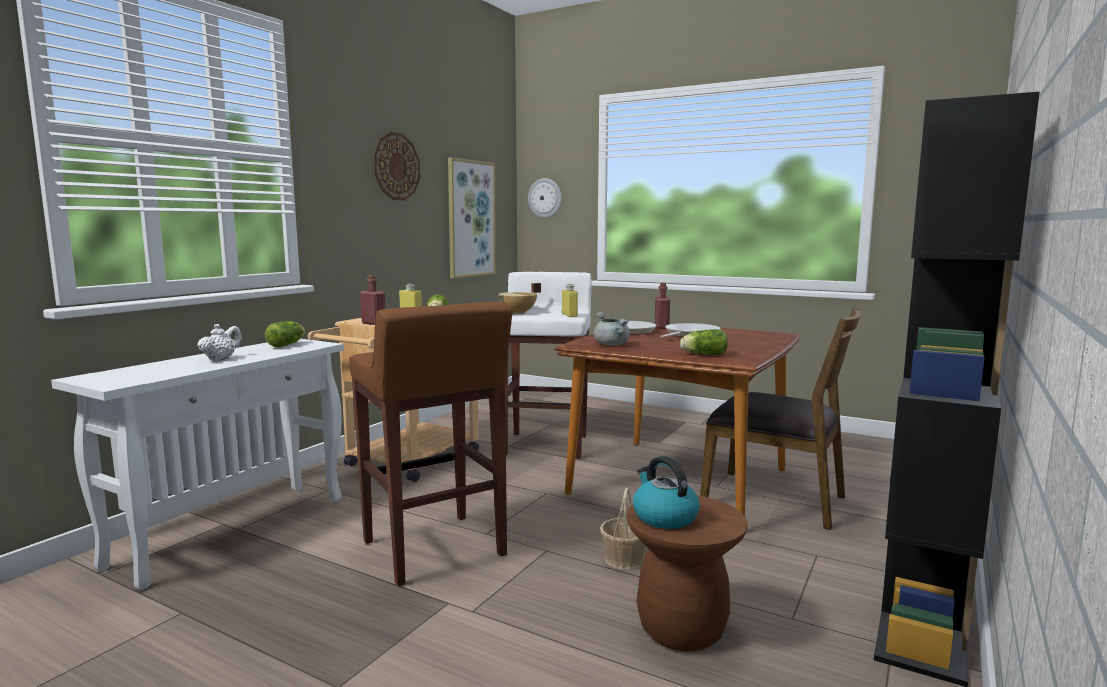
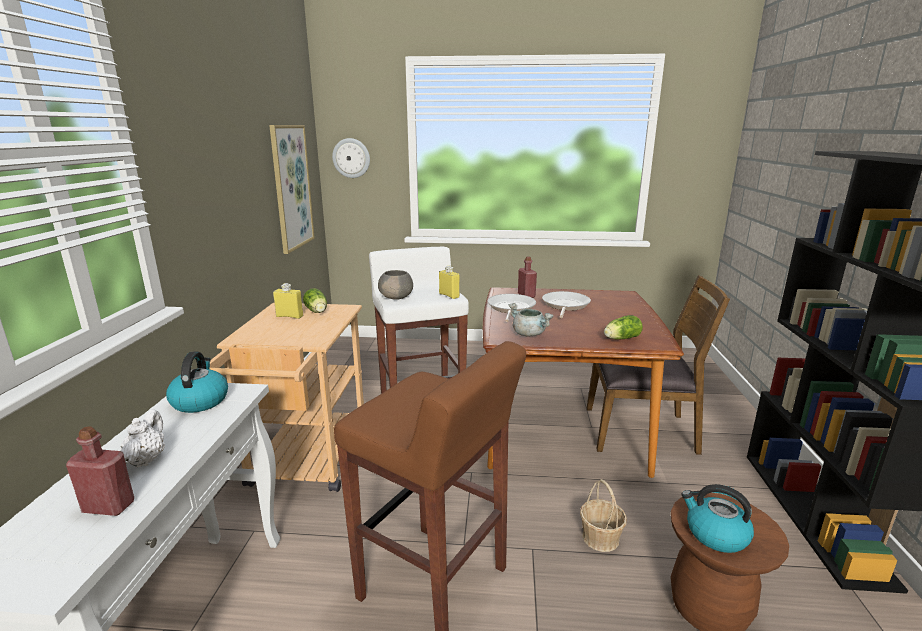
camera: 25 degrees left, 10 degrees up
lettuce [265,321,305,347] -> kettle [166,351,228,413]
red bottle [360,275,385,325] -> red bottle moved to [66,426,134,516]
wall clock [373,132,420,200] -> none
beige cooking pot [498,283,541,314] -> grey bowl [378,270,413,300]

